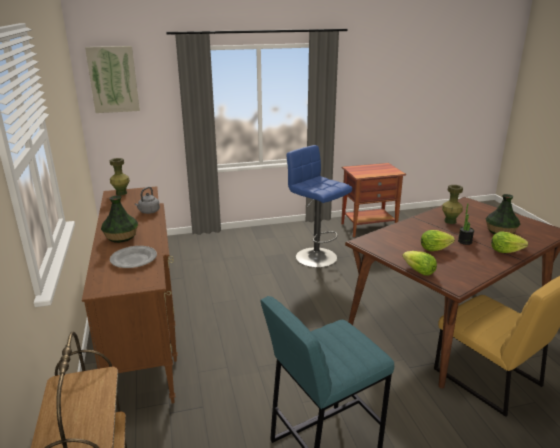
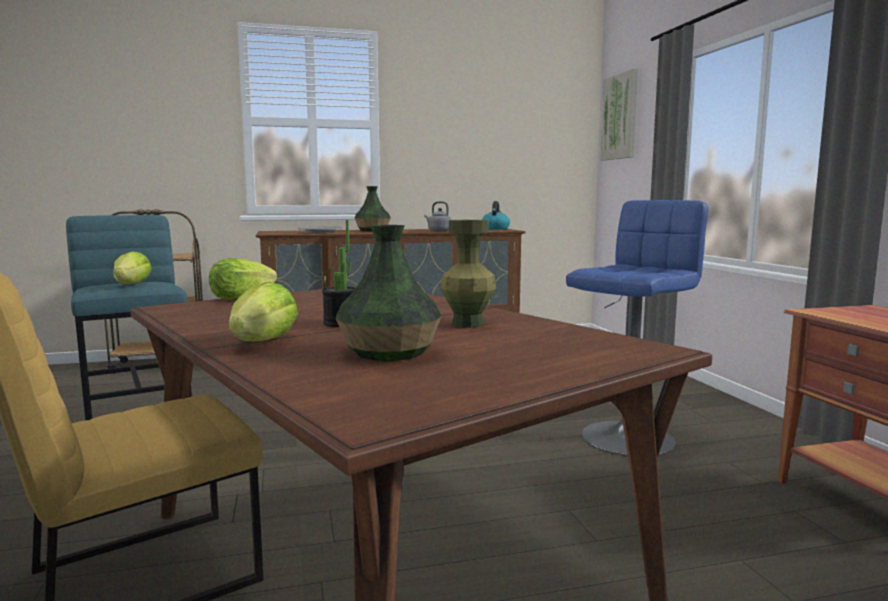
camera: 90 degrees right, 15 degrees down
green vase [110,158,130,195] -> kettle [482,201,510,229]
lettuce [421,230,455,251] -> lettuce moved to [113,251,152,284]

